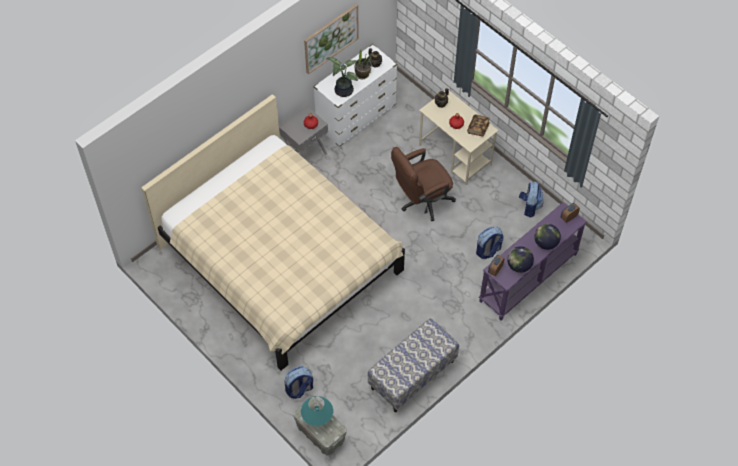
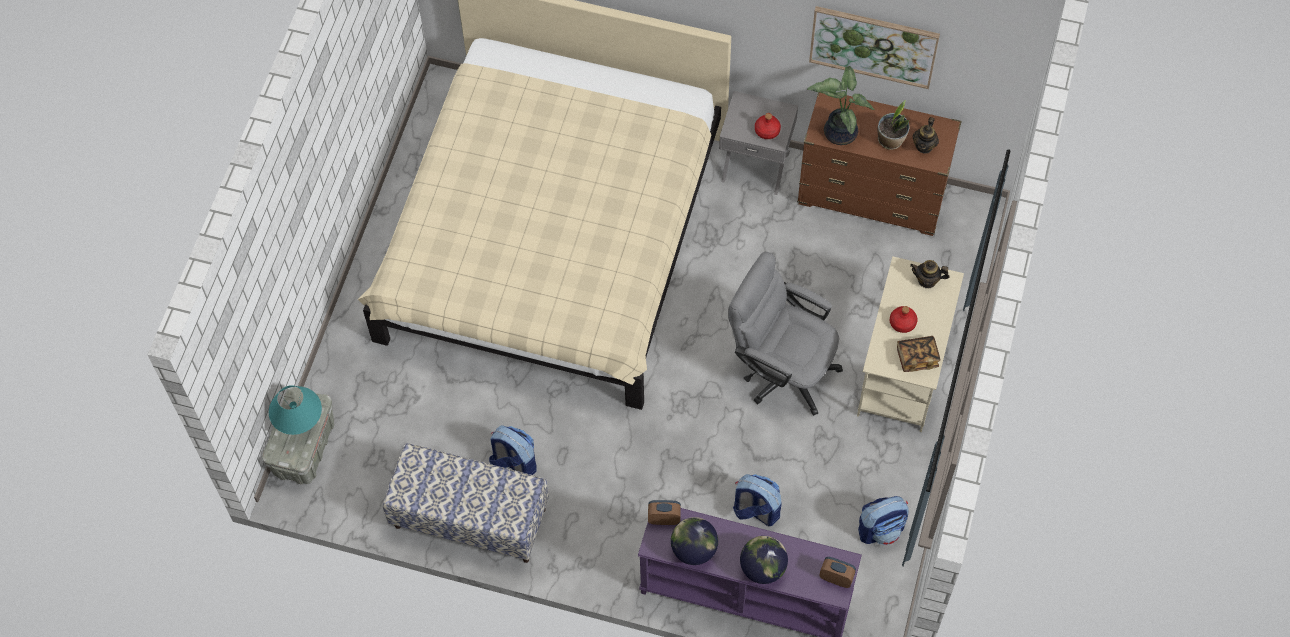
camera: 60 degrees right, 5 degrees up
backpack [284,366,313,399] -> backpack moved to [489,425,537,475]
white dresser [313,44,397,148] -> brown dresser [797,92,962,236]
brown office chair [391,147,456,221] -> grey office chair [728,252,843,416]

